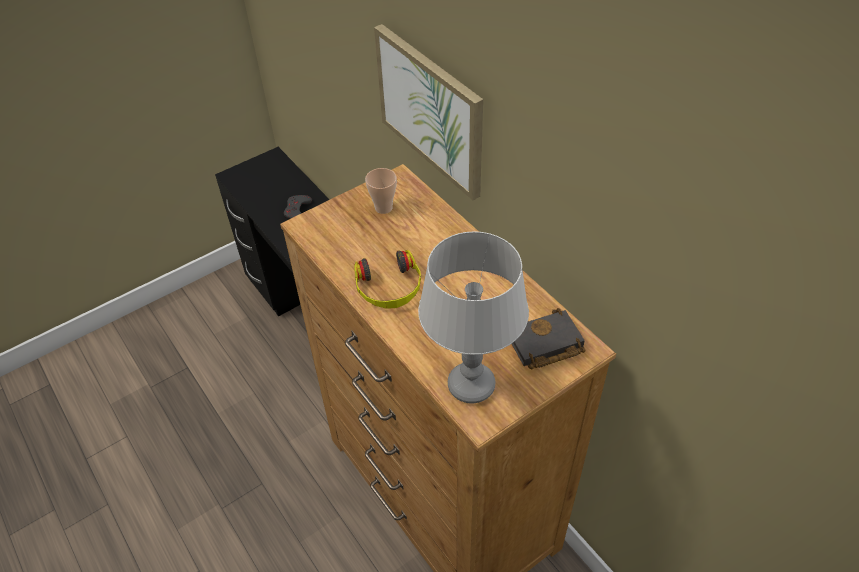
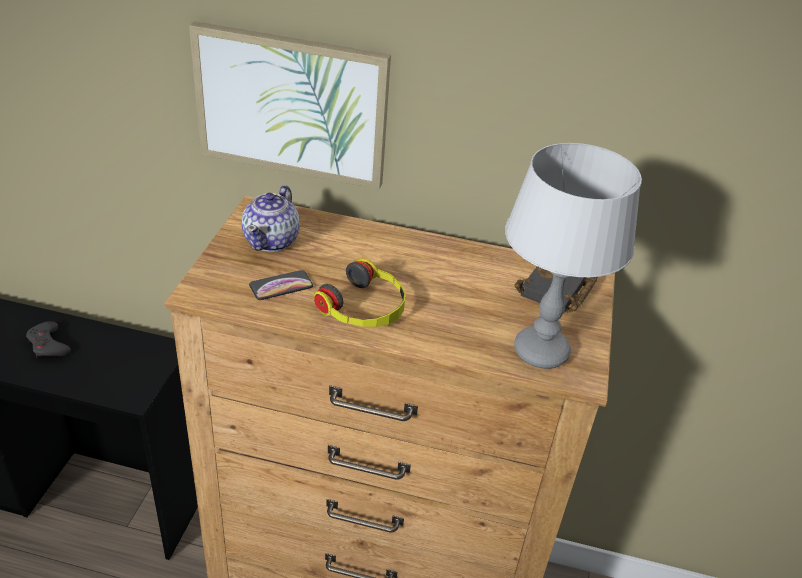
camera: 45 degrees left, 10 degrees down
cup [365,168,397,214] -> teapot [242,185,300,252]
none -> phone [249,270,313,300]

